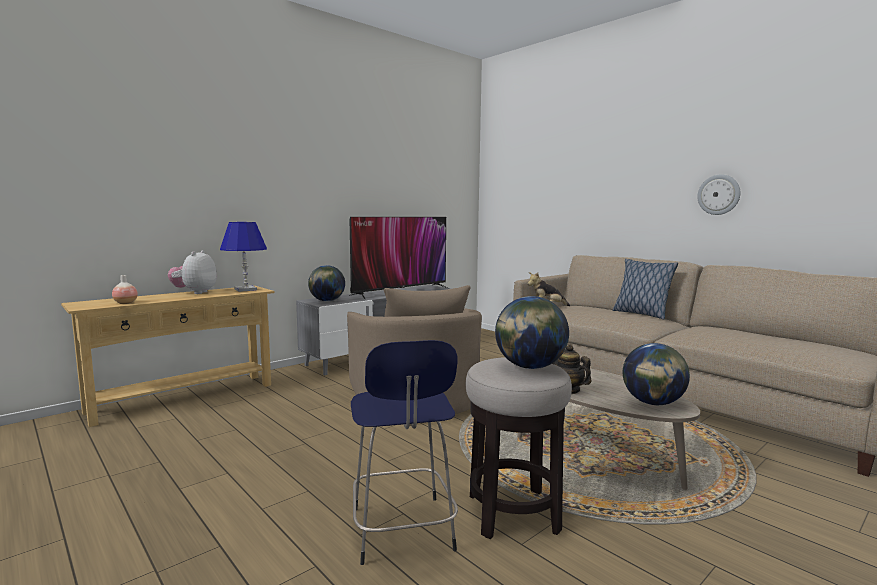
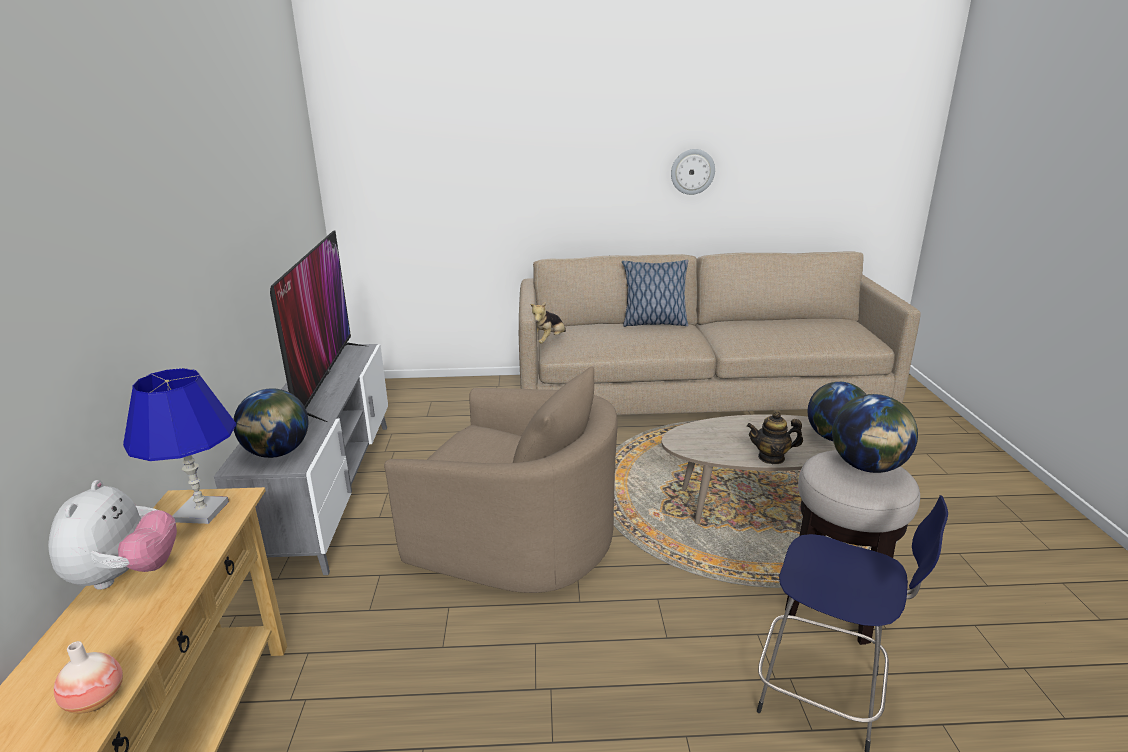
camera: 50 degrees left, 15 degrees up
plush toy [168,250,217,294] -> plush toy turned 135 degrees counterclockwise [48,480,177,590]

